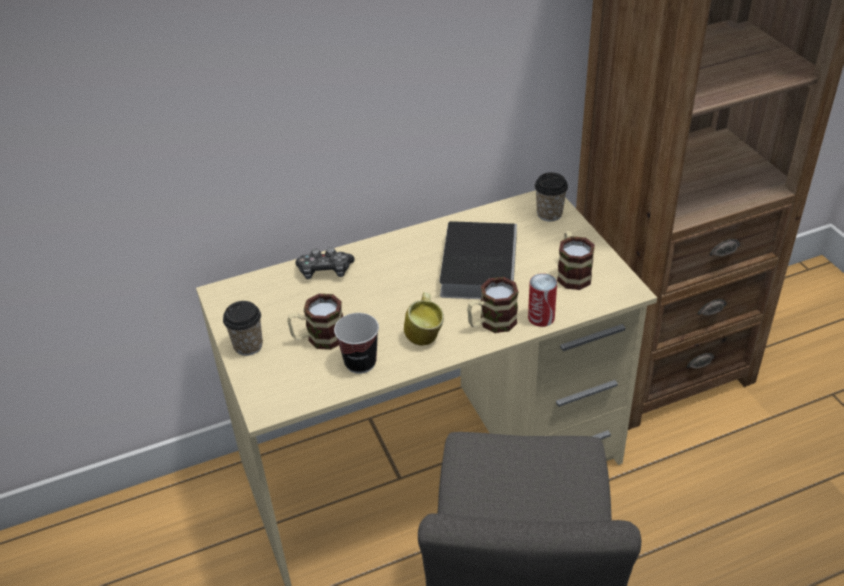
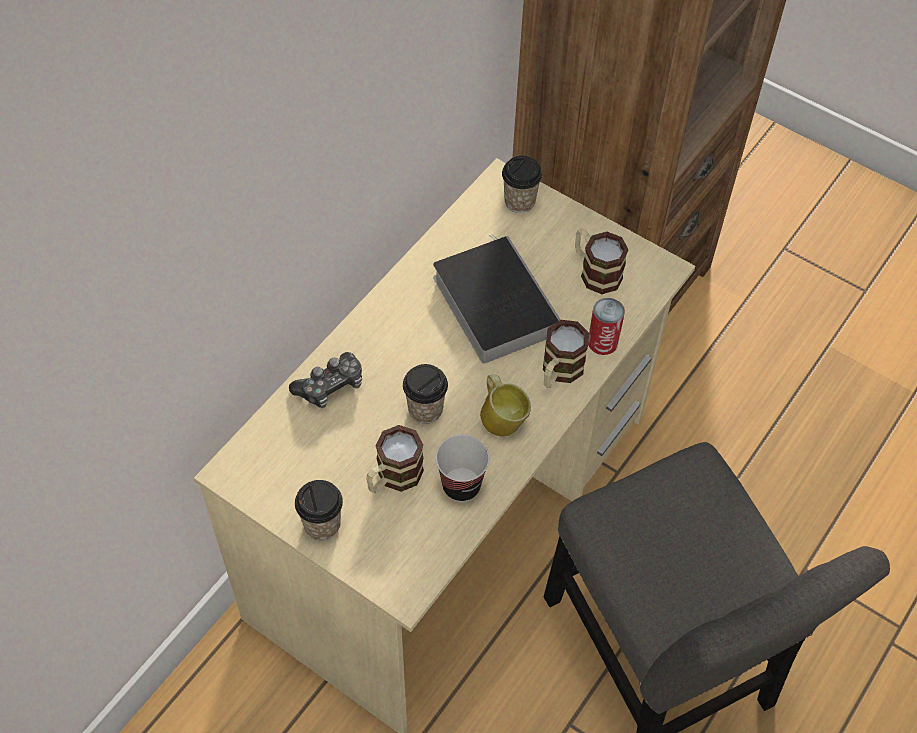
camera: 35 degrees left, 15 degrees up
none -> cup [403,364,448,424]

